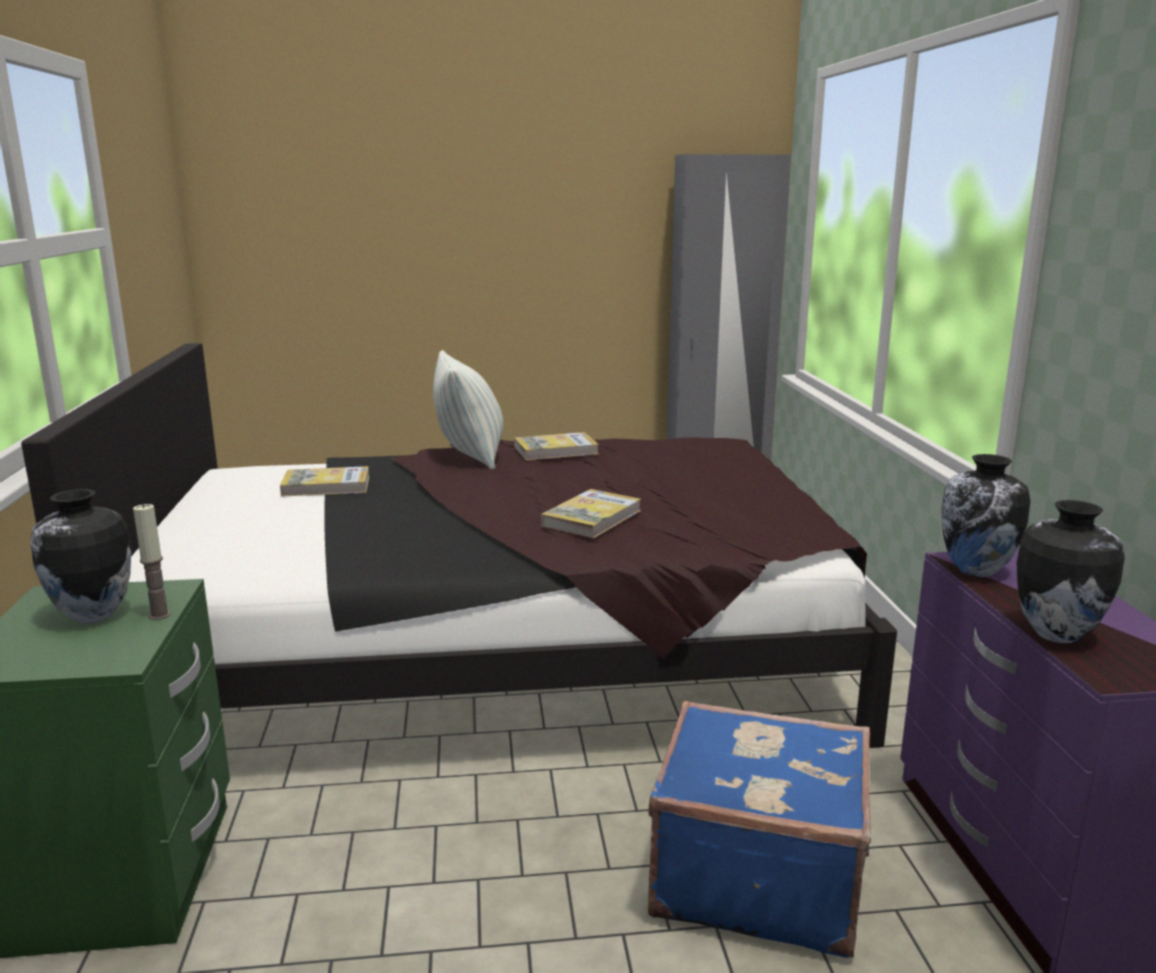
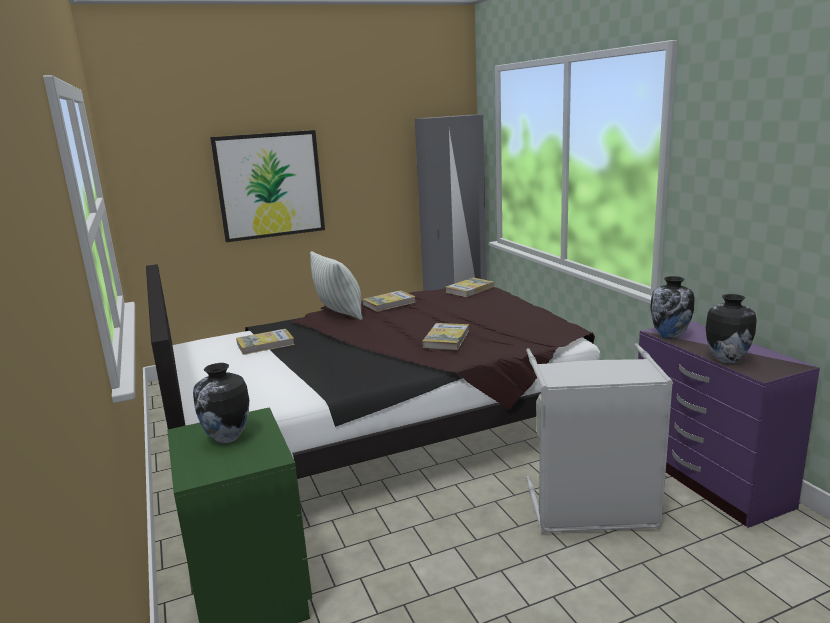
camera: 15 degrees left, 0 degrees up
candle [133,504,171,620] -> none
blue suitcase [648,701,871,958] -> grey laundry basket [526,343,673,534]
none -> picture [210,130,325,242]
none -> book [445,278,494,297]

